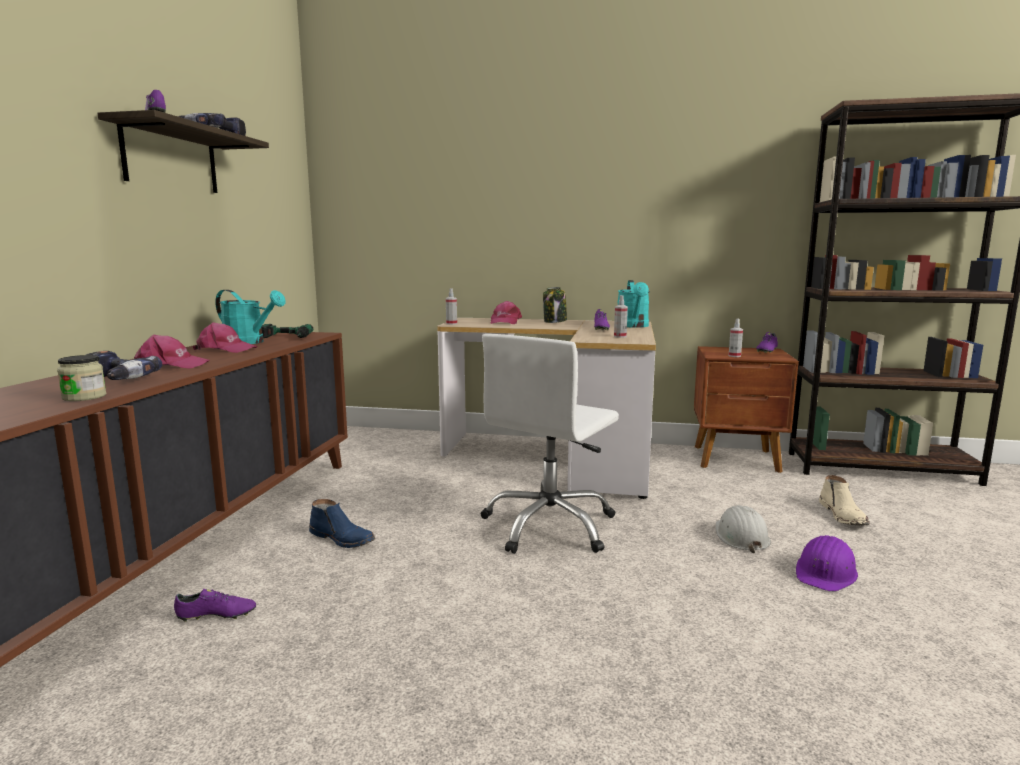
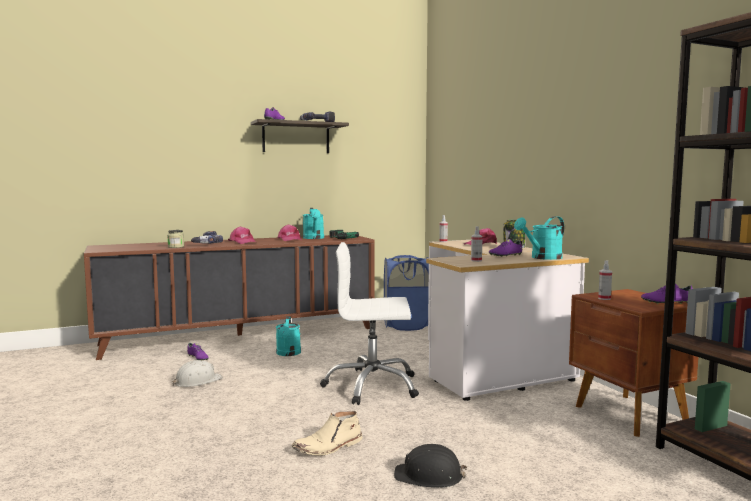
camera: 55 degrees right, 5 degrees down
blue boot [309,499,375,548] -> turquoise watering can [276,316,301,356]
white hard hat [716,505,771,553] -> white hard hat moved to [172,360,223,387]
purple hard hat [796,535,858,592] -> black hard hat [394,444,467,488]
beige boot [819,475,869,525] -> beige boot moved to [292,411,362,456]
none -> blue laundry basket [384,255,429,331]

